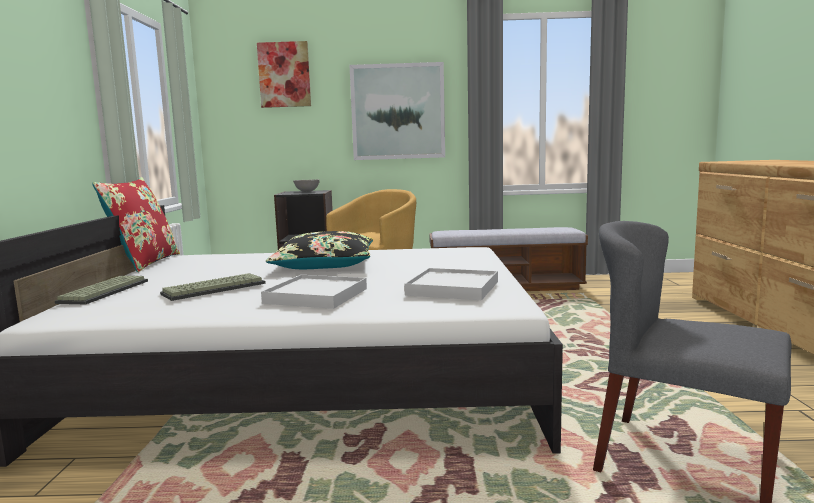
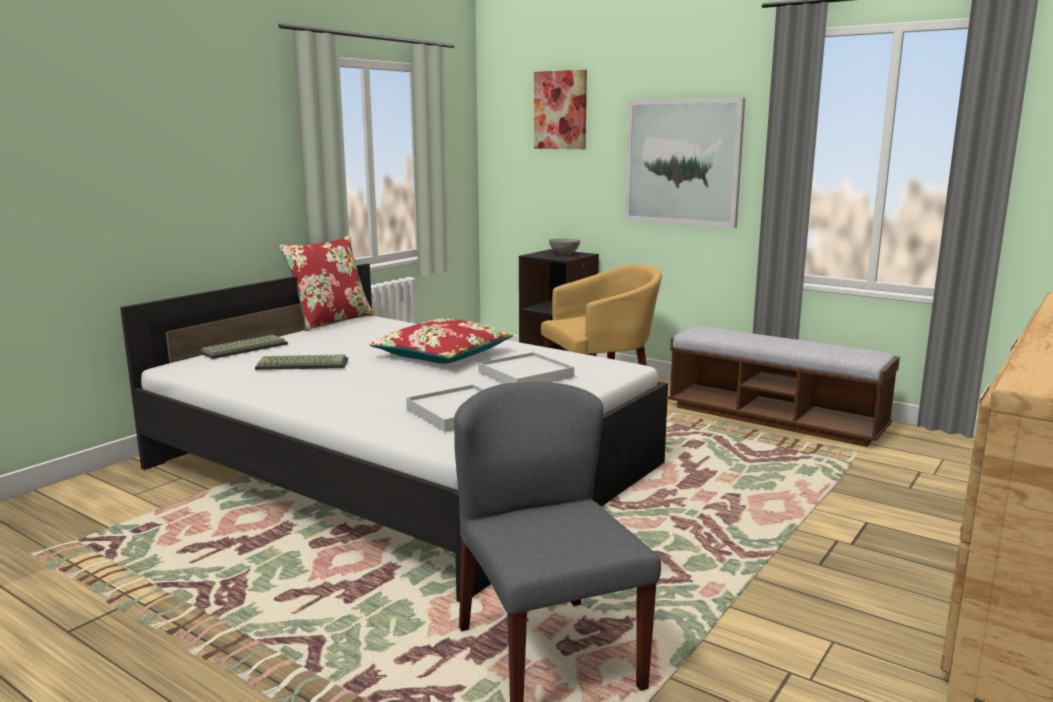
camera: 35 degrees right, 5 degrees up
white tray [261,275,367,309] -> white tray moved to [478,352,574,384]
black pillow [266,231,373,269] -> red pillow [369,318,513,364]

